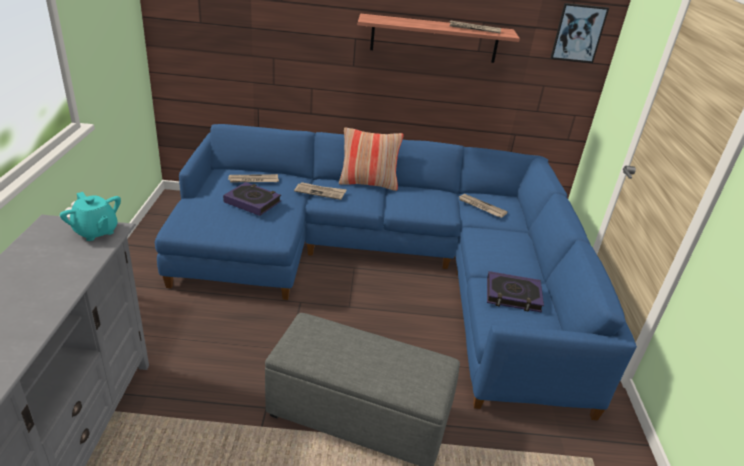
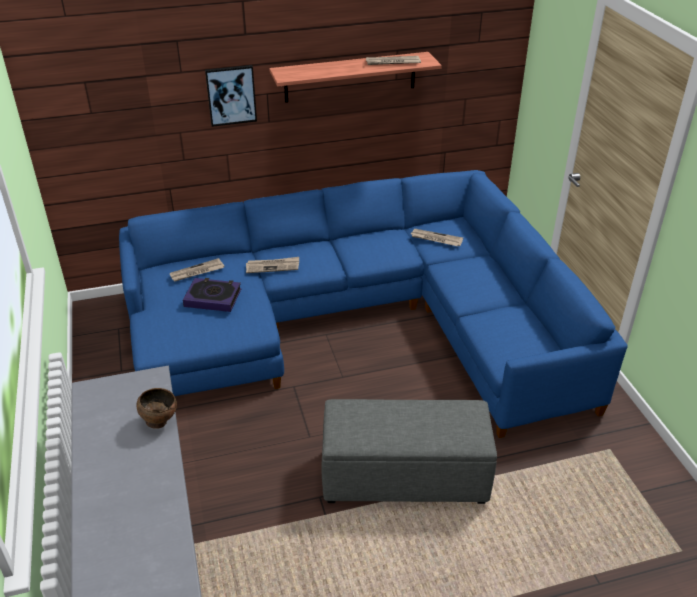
camera: 15 degrees left, 5 degrees up
turquoise teapot [60,192,121,241] -> none
pillow [339,127,404,191] -> none
book [487,271,544,312] -> none
picture [551,3,609,63] -> picture moved to [205,65,257,127]
none -> brown bowl [137,388,177,429]

